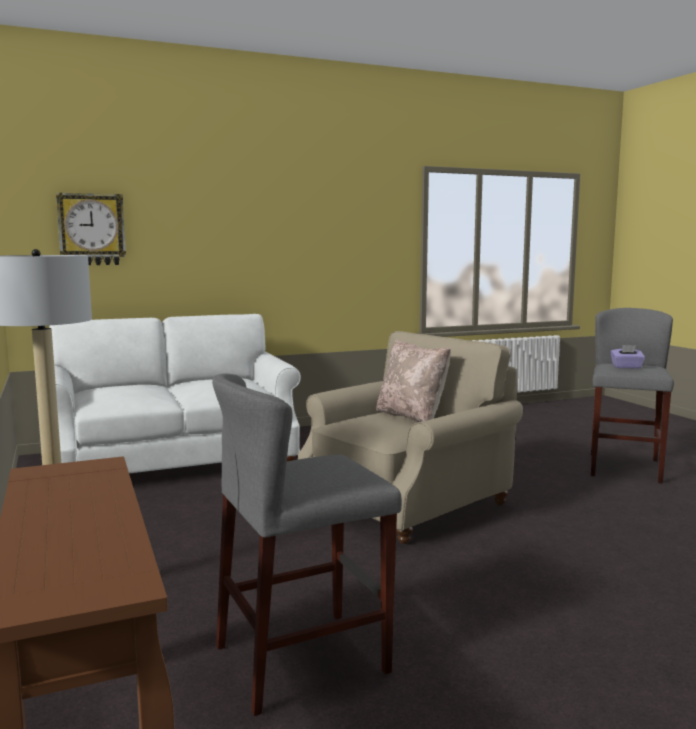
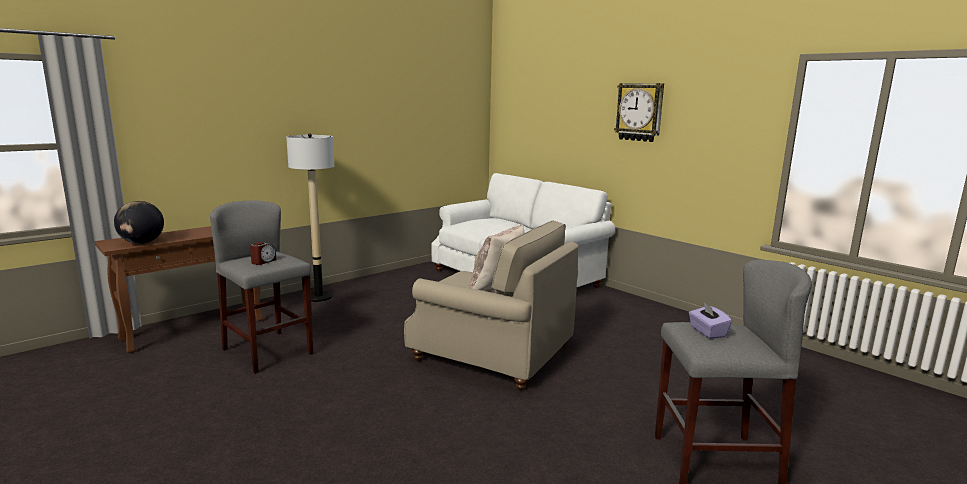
camera: 70 degrees right, 5 degrees up
wall clock [56,192,126,265] -> wall clock moved to [614,83,664,142]
none -> globe [114,201,164,244]
none -> alarm clock [250,242,276,265]

